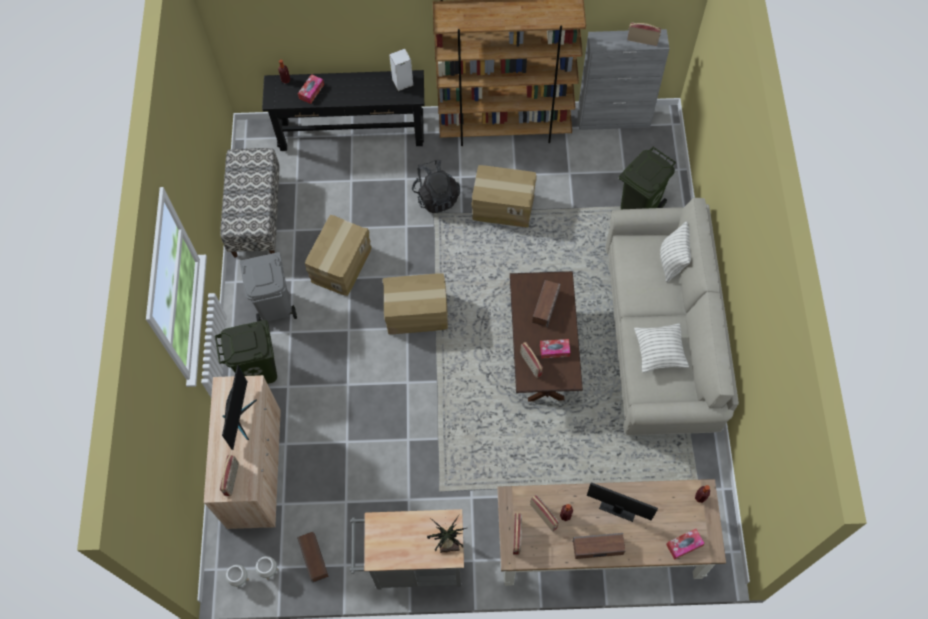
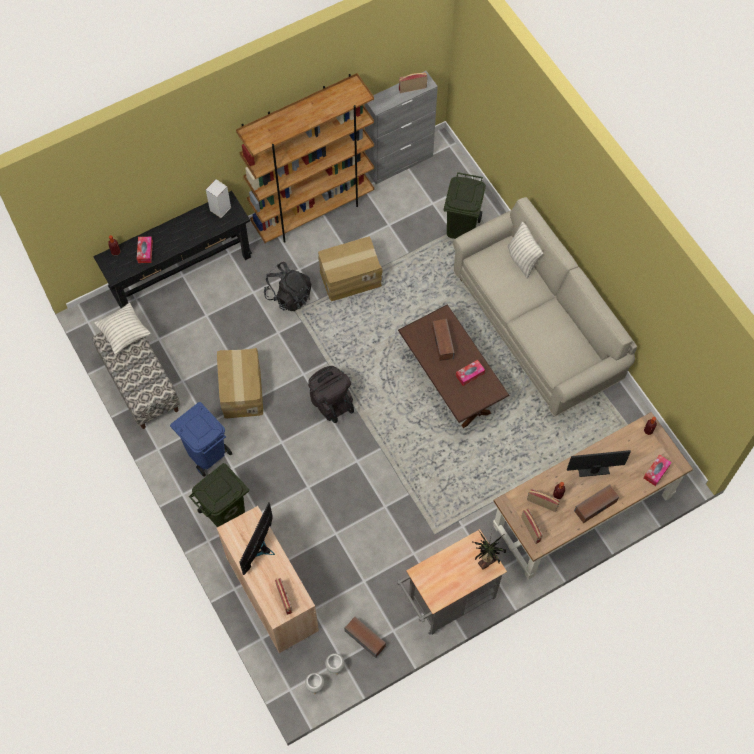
camera: 30 degrees left, 0 degrees up
monitor [222,365,257,450] -> monitor turned 135 degrees counterclockwise [239,502,275,575]
grey trash can [239,252,297,322] -> blue trash can [170,402,232,477]
cardboard box [383,273,448,334] -> black backpack [308,366,354,423]
radio [520,342,543,378] -> none
pillow [634,323,689,373] -> pillow moved to [94,303,151,355]

